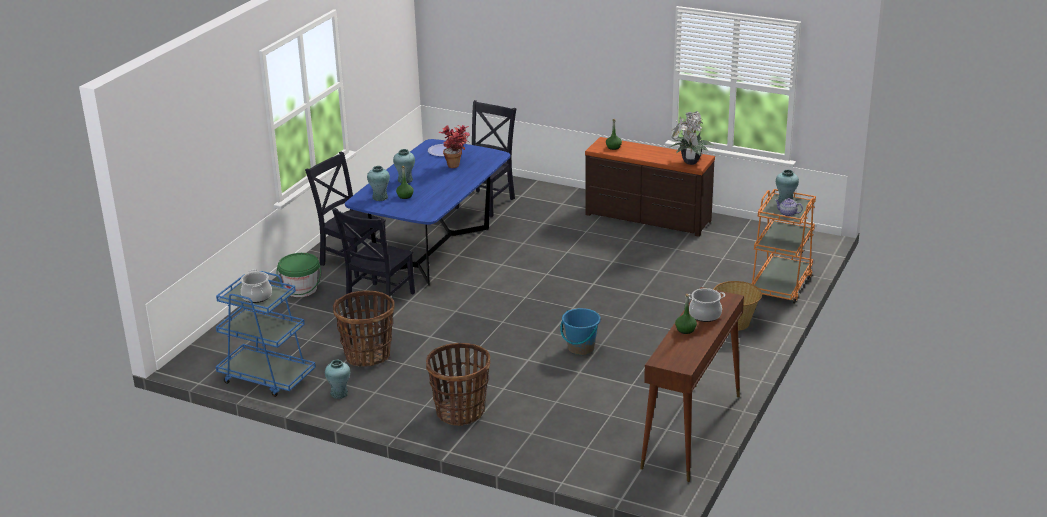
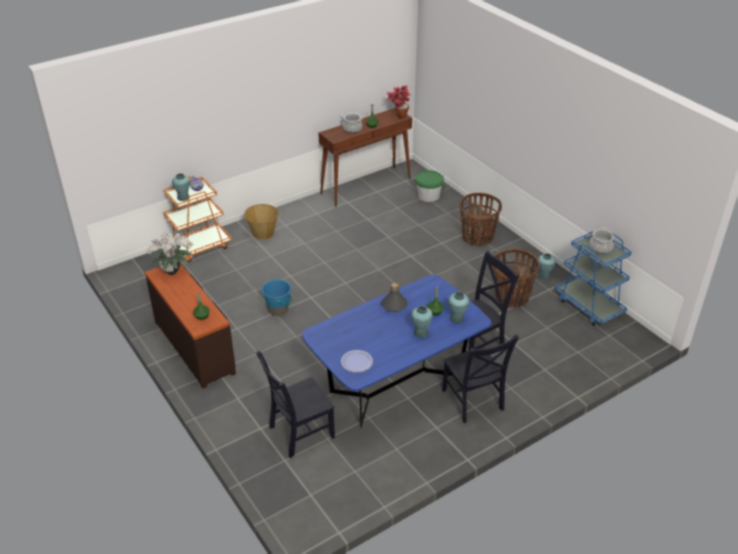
camera: 150 degrees left, 10 degrees up
green bucket [276,253,321,297] -> green bucket moved to [415,170,445,202]
potted plant [439,125,470,168] -> potted plant moved to [387,85,411,119]
blue bucket [560,308,601,355] -> blue bucket moved to [261,279,292,316]
none -> grey bottle [381,283,407,312]

